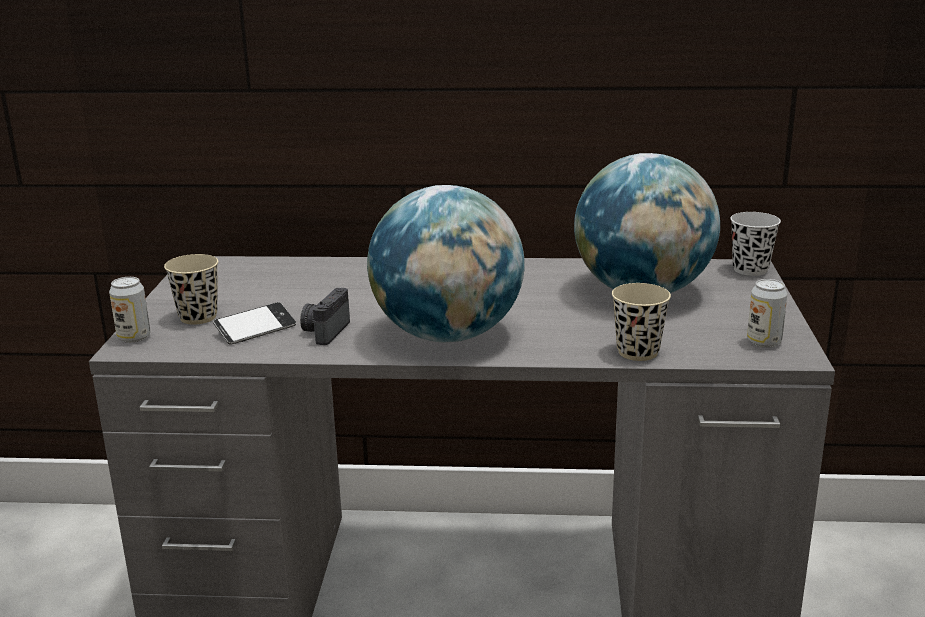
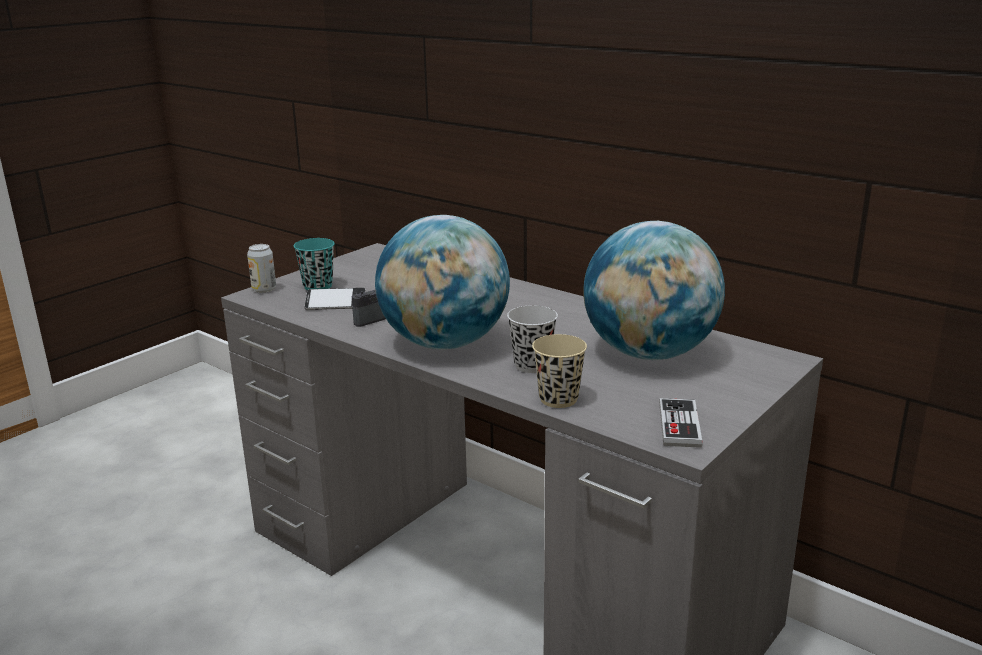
camera: 35 degrees right, 0 degrees up
beige cup [164,254,218,325] -> turquoise cup [294,238,335,290]
black cup [730,212,781,276] -> black cup moved to [507,305,558,373]
can [747,279,787,348] -> game controller [659,398,702,448]

